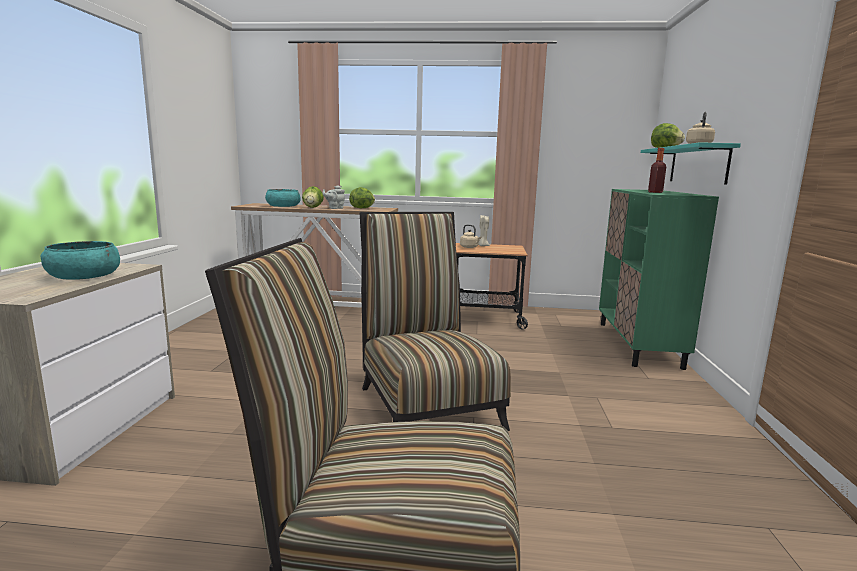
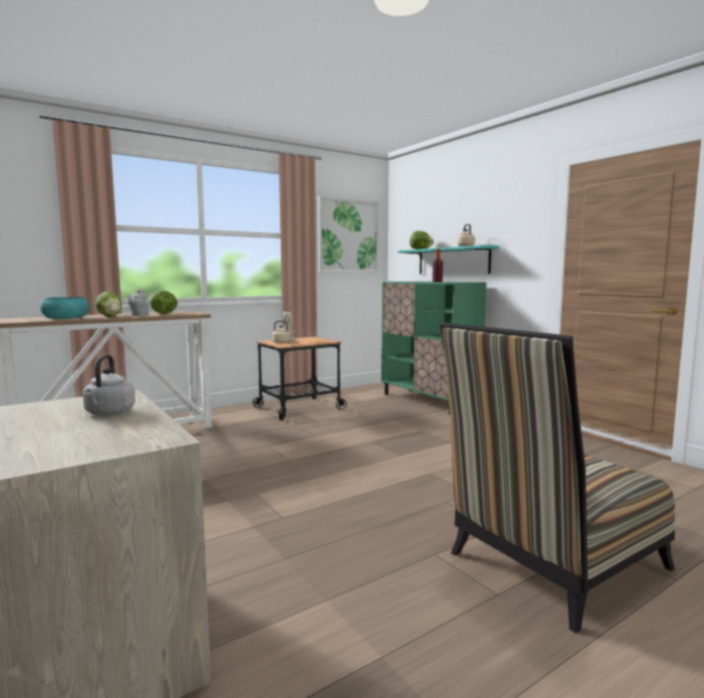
camera: 40 degrees left, 5 degrees down
turquoise bowl [40,241,120,280] -> grey kettle [83,354,135,415]
chair [360,212,511,431] -> none
none -> picture [317,196,380,273]

